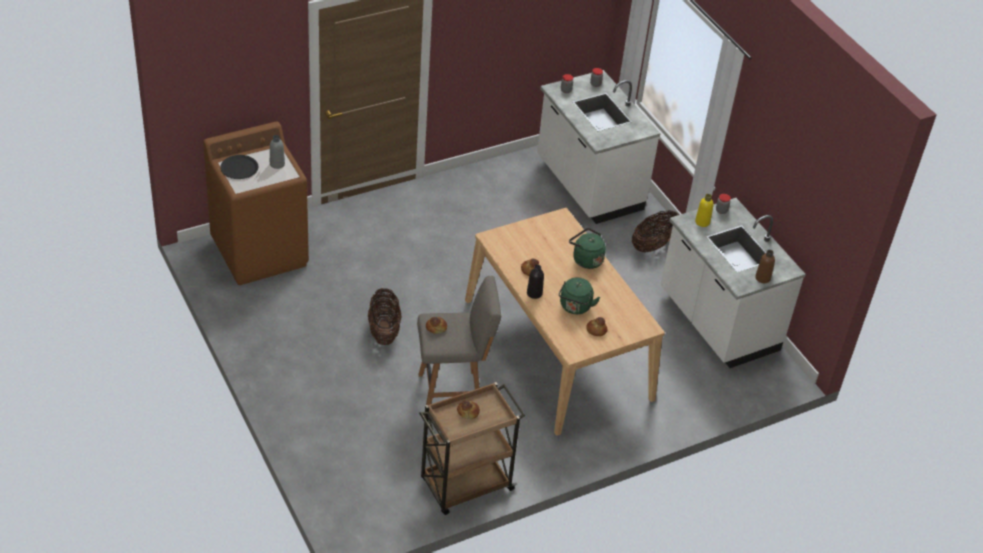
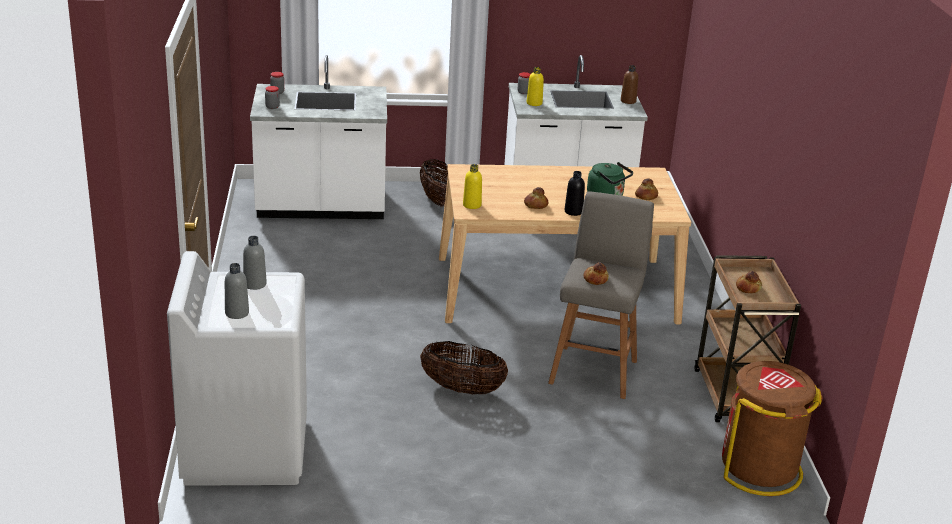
camera: 65 degrees left, 15 degrees down
brown washing machine [203,122,309,285] -> white washing machine [167,251,307,486]
black plate [220,155,258,179] -> grey bottle [225,263,249,319]
green kettle [569,228,606,269] -> none
none -> yellow bottle [463,164,482,209]
none -> brown trash can [722,361,822,496]

